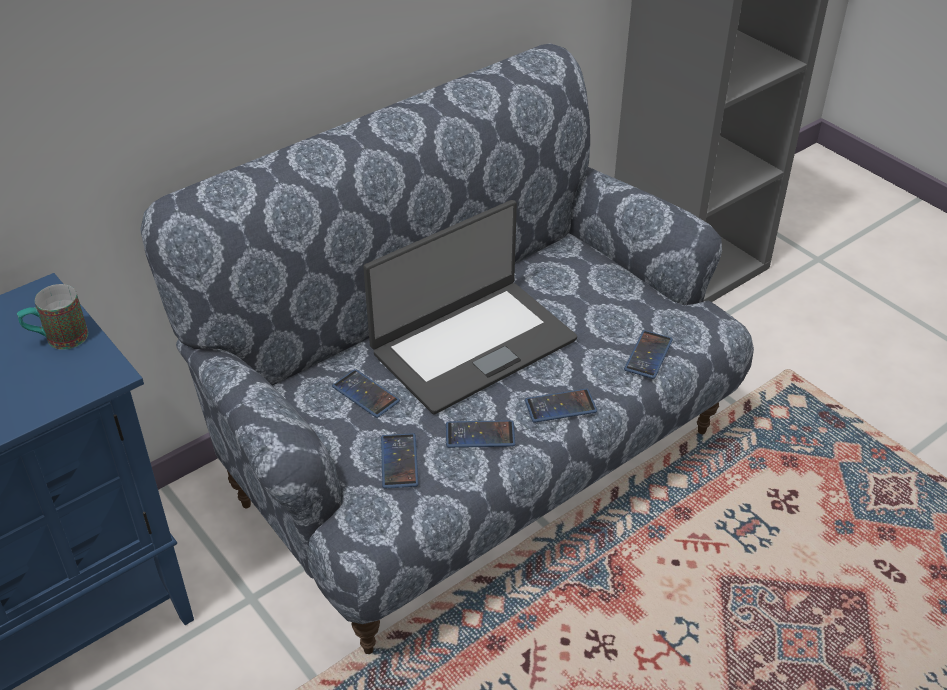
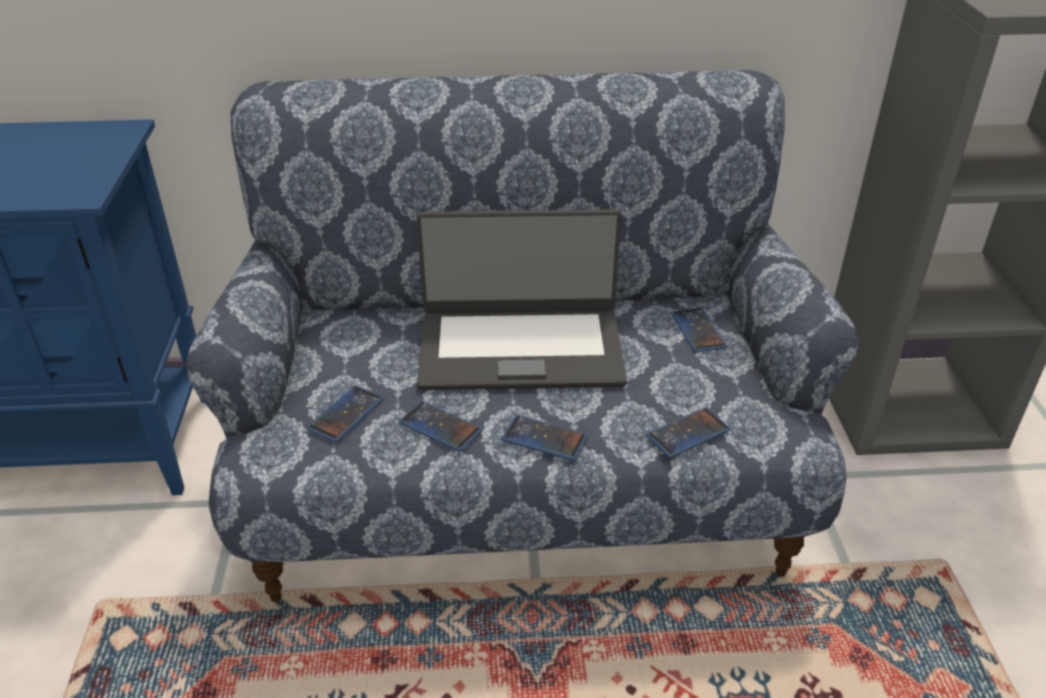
camera: 35 degrees right, 5 degrees down
mug [17,284,88,350] -> none
phone [332,369,400,418] -> phone moved to [671,307,727,353]

